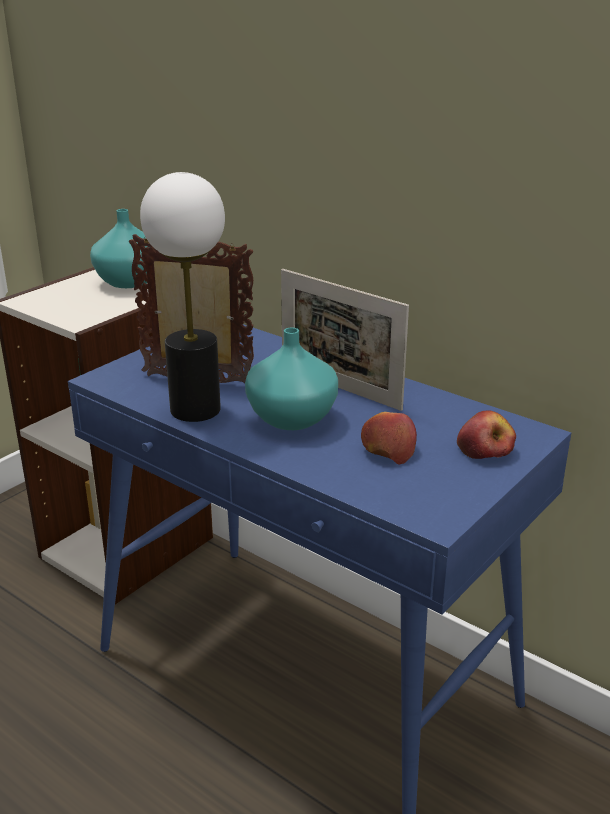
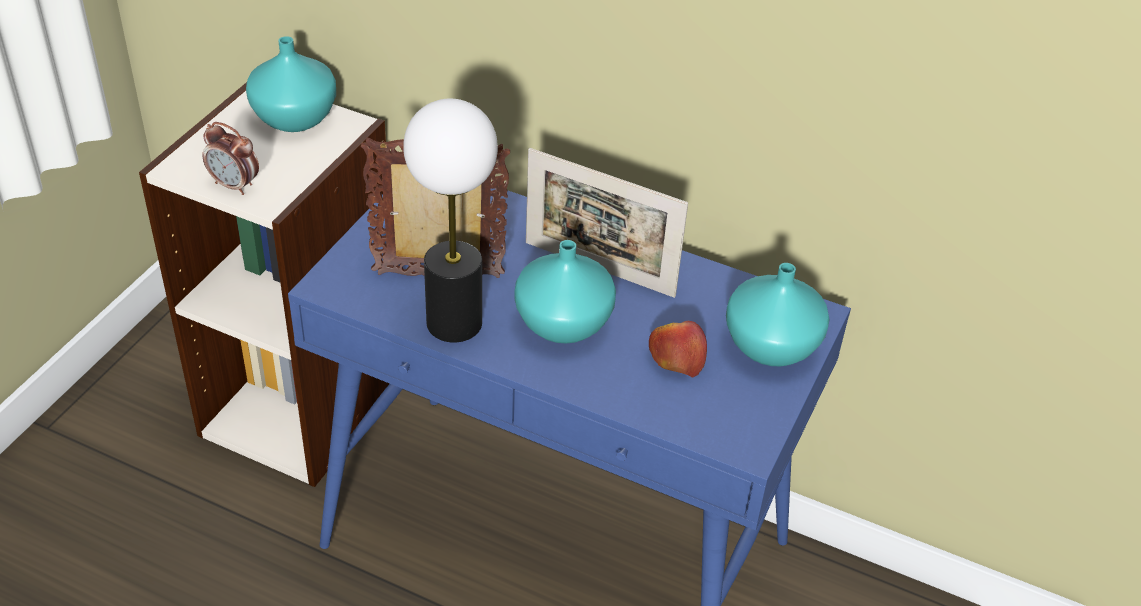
camera: 15 degrees left, 15 degrees up
apple [457,411,516,459] -> turquoise vase [726,263,830,366]
none -> alarm clock [202,122,259,195]

